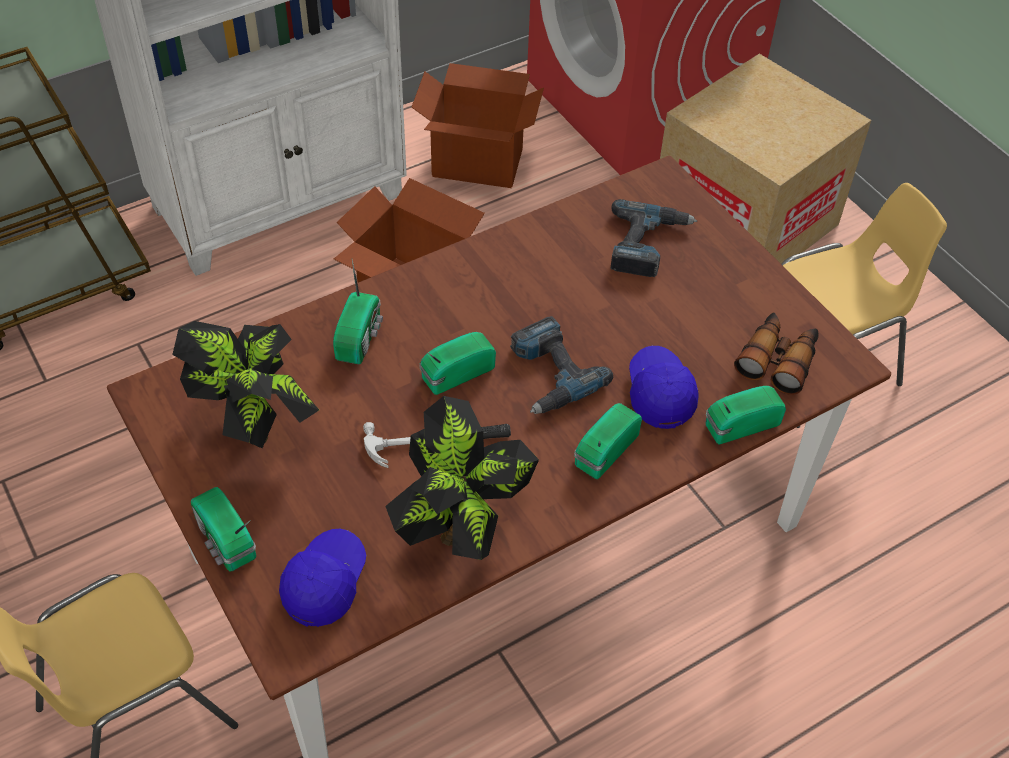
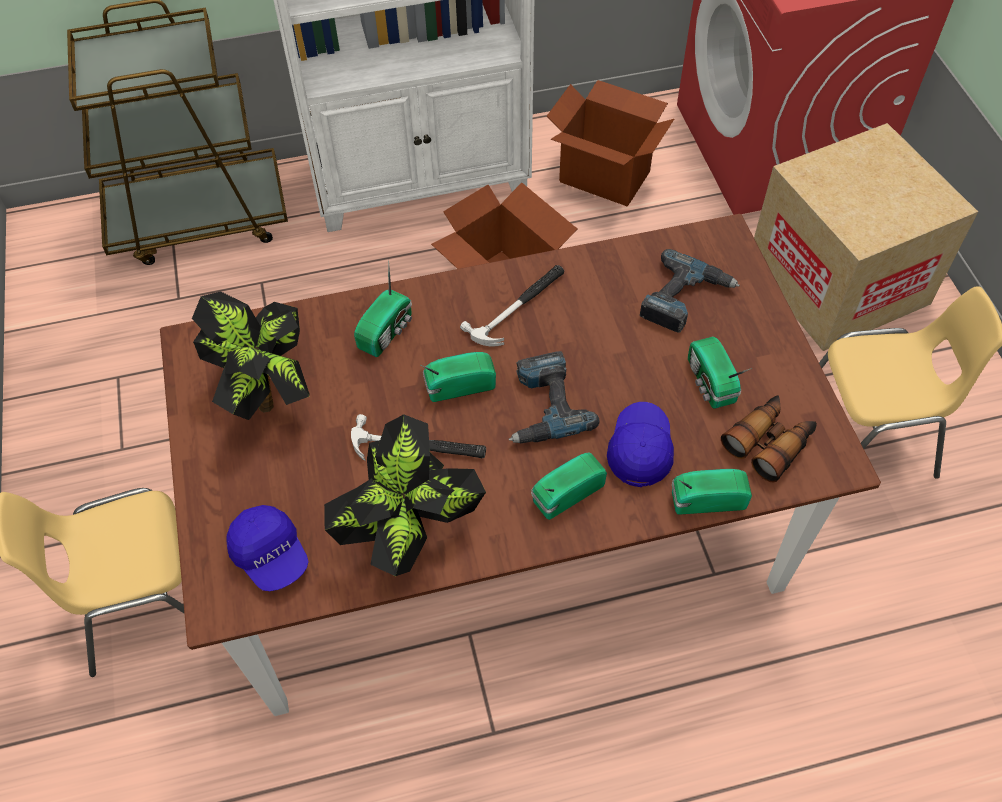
camera: 20 degrees right, 5 degrees up
radio [191,487,256,572] -> radio moved to [688,337,752,409]
blue cap [279,529,366,627] -> blue cap turned 105 degrees clockwise [226,505,309,591]
none -> hammer [460,265,564,347]

